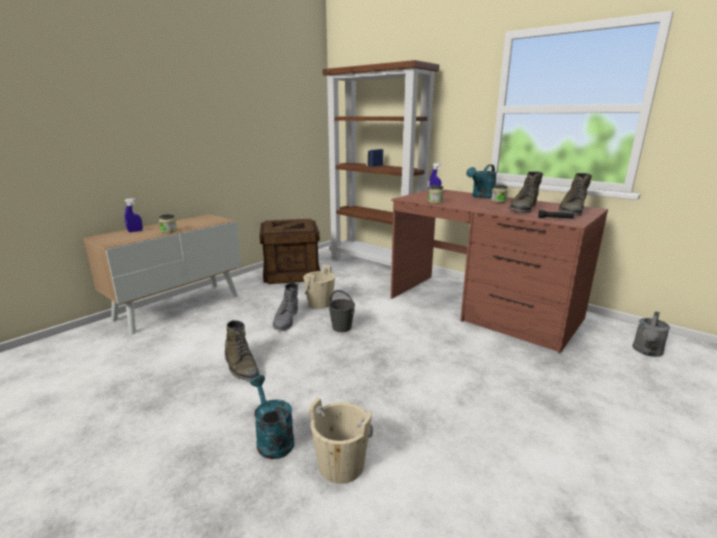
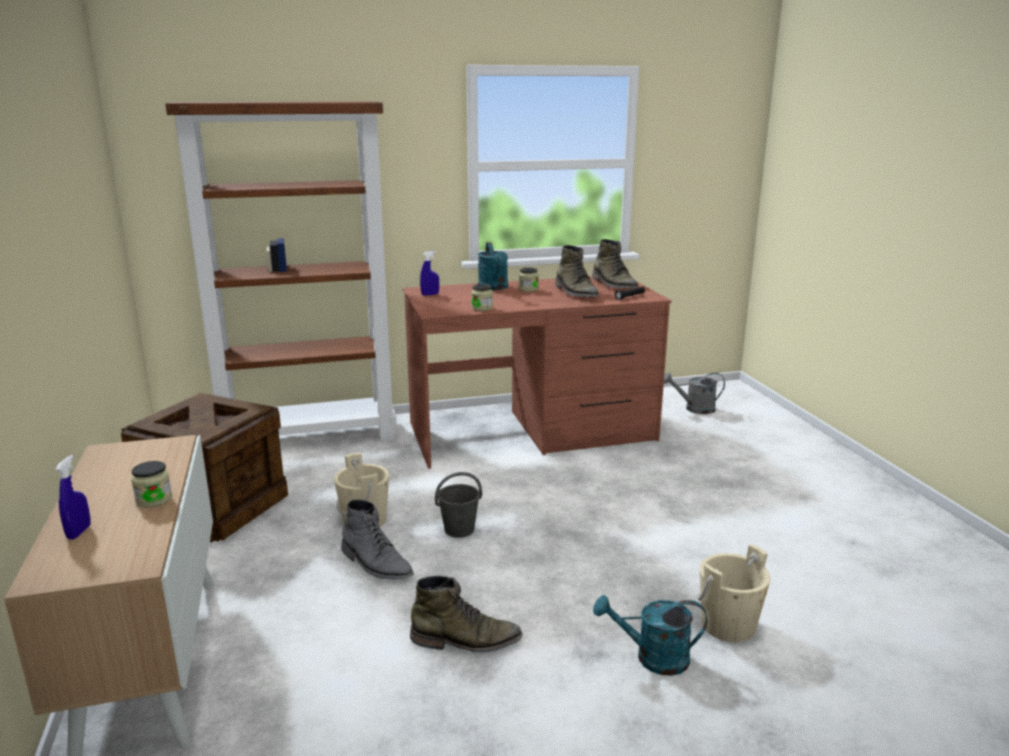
camera: 55 degrees left, 0 degrees up
grey watering can [632,311,670,357] -> grey watering can turned 105 degrees clockwise [664,372,725,414]

